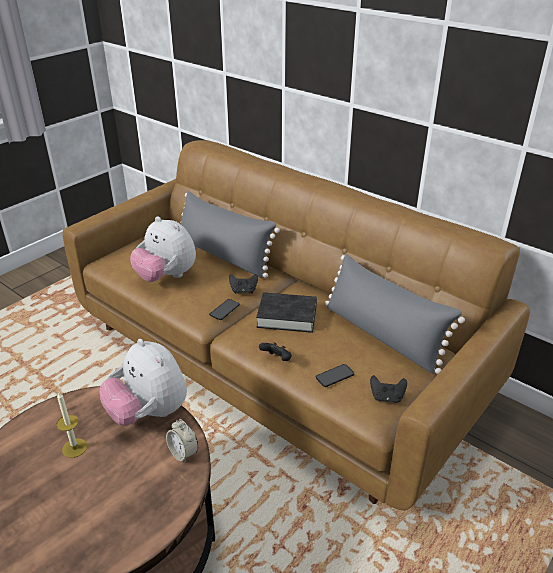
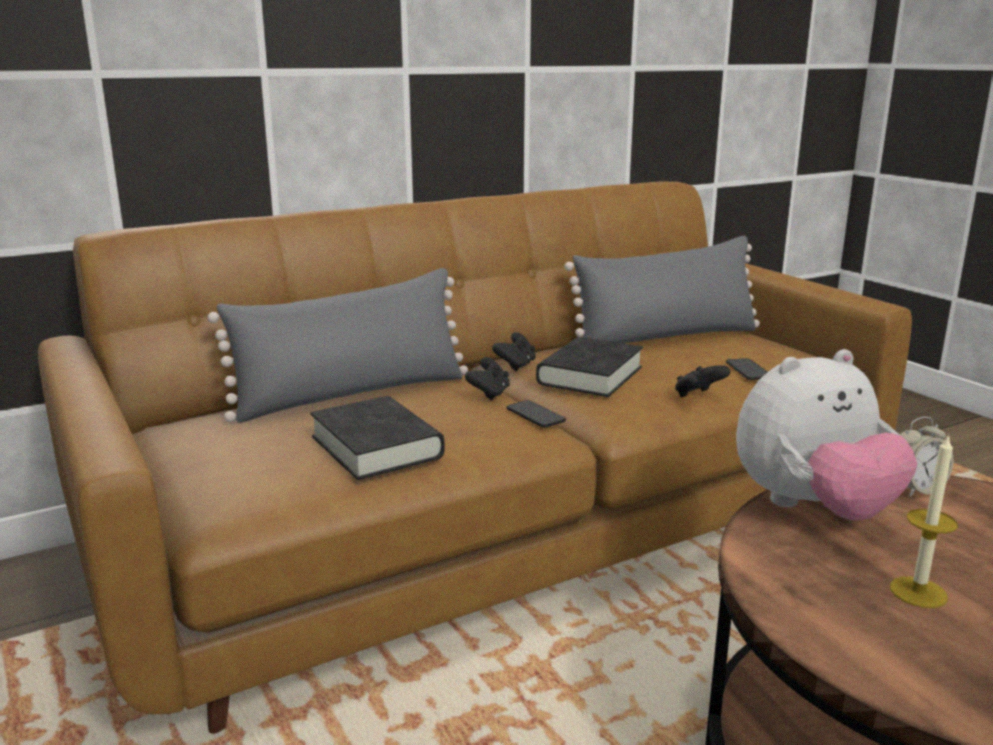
camera: 70 degrees left, 15 degrees down
plush toy [130,216,196,282] -> black book [310,396,445,480]
black game controller [370,375,407,403] -> black game controller moved to [492,332,536,371]

